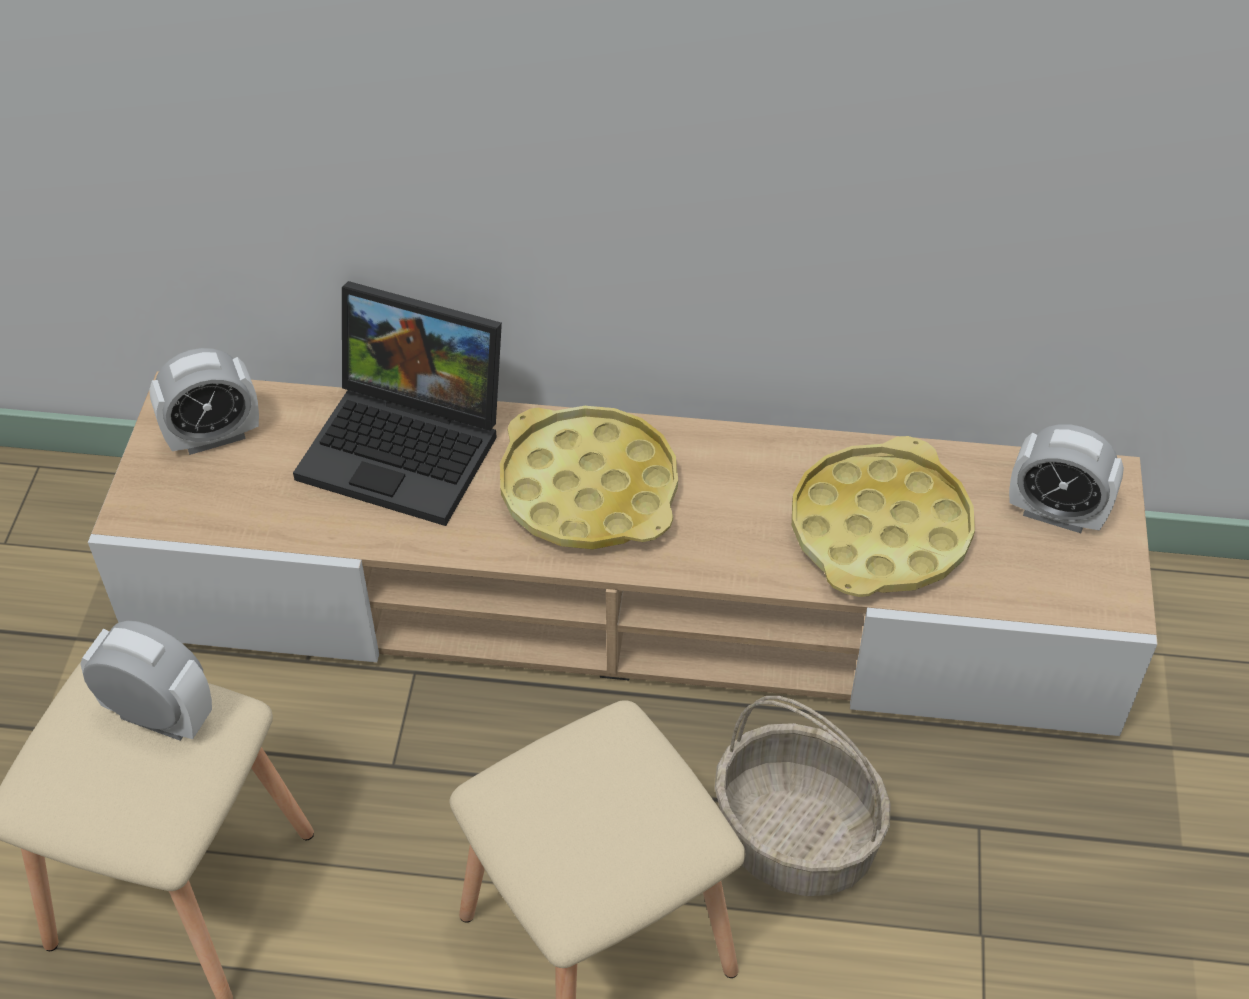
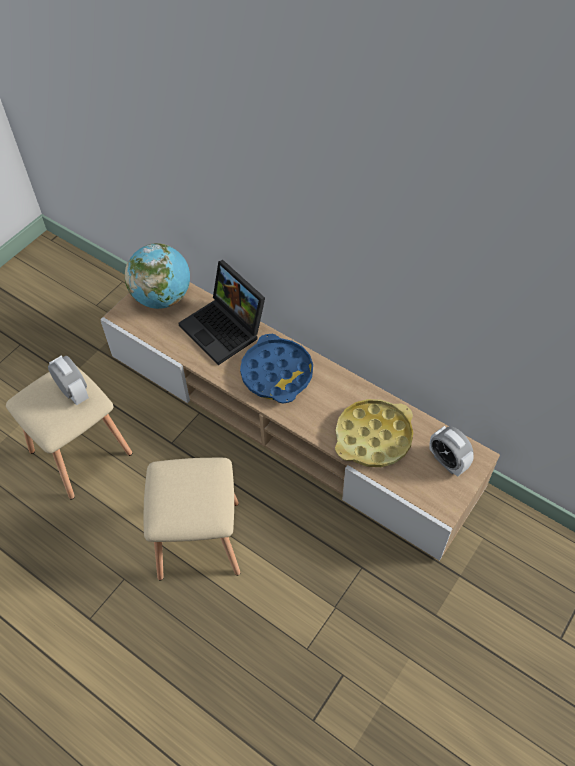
camera: 30 degrees right, 5 degrees up
alarm clock [149,348,259,455] -> globe [125,243,190,309]
yellow tray [500,406,678,549] -> blue tray [240,334,313,403]
basket [714,696,891,896] -> none

